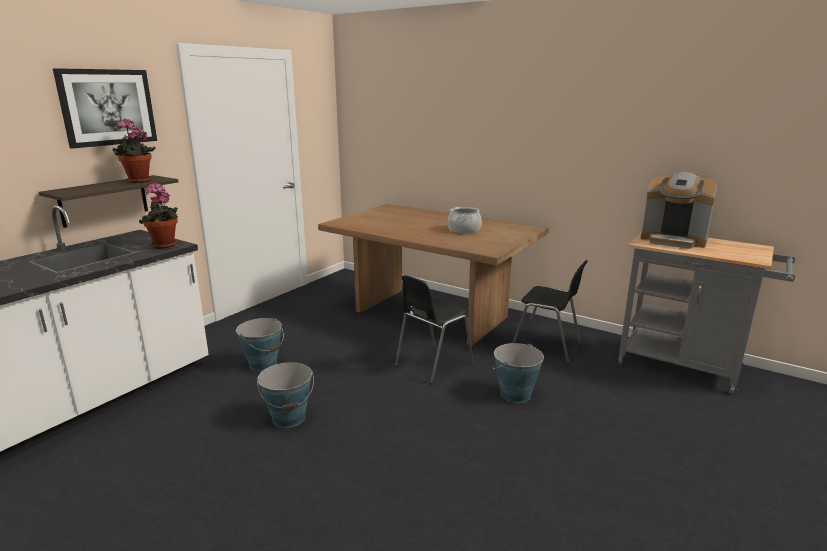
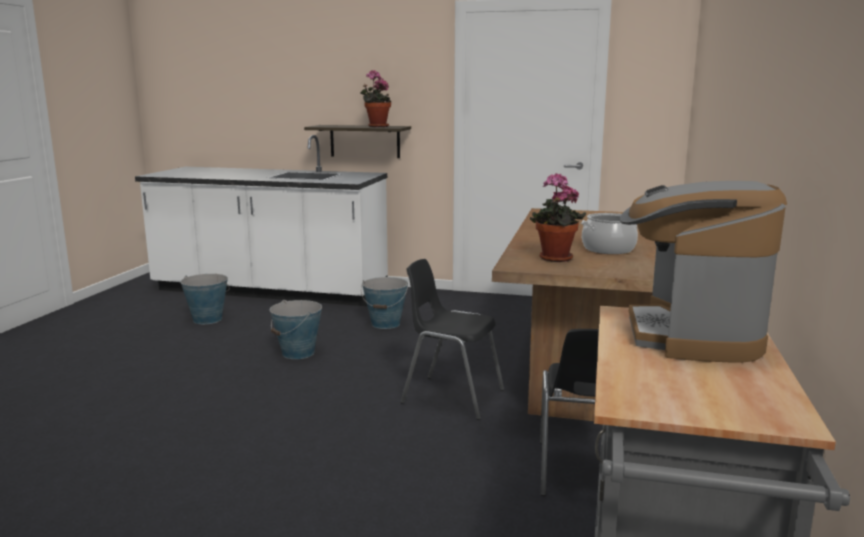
camera: 70 degrees right, 5 degrees down
picture [53,68,157,149] -> none
potted plant [139,182,178,249] -> potted plant moved to [530,173,586,262]
bucket [493,343,544,403] -> bucket moved to [180,274,230,324]

